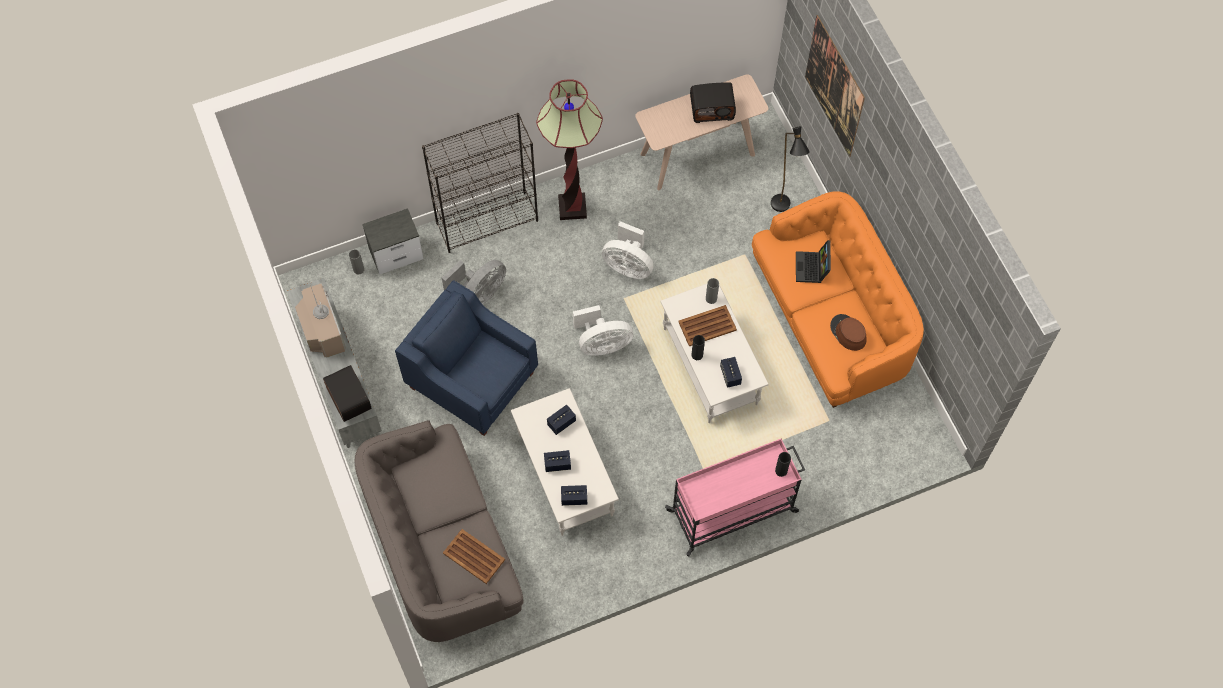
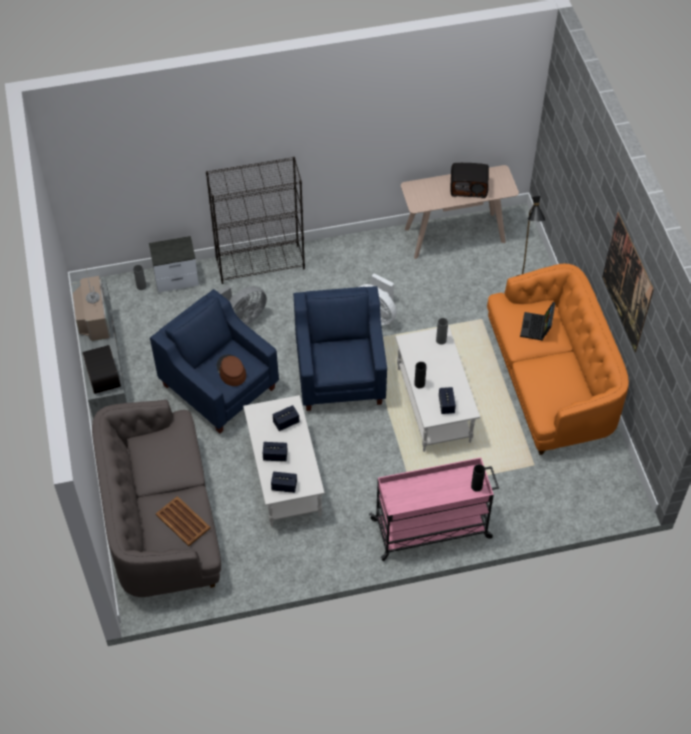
camera: 10 degrees right, 10 degrees down
floor lamp [536,79,603,220] -> none
white fan [573,305,633,356] -> blue armchair [293,286,387,411]
brown tray [678,305,737,346] -> none
picture [805,15,865,157] -> picture moved to [602,212,654,352]
brown hat [830,314,867,351] -> brown hat moved to [217,354,246,386]

